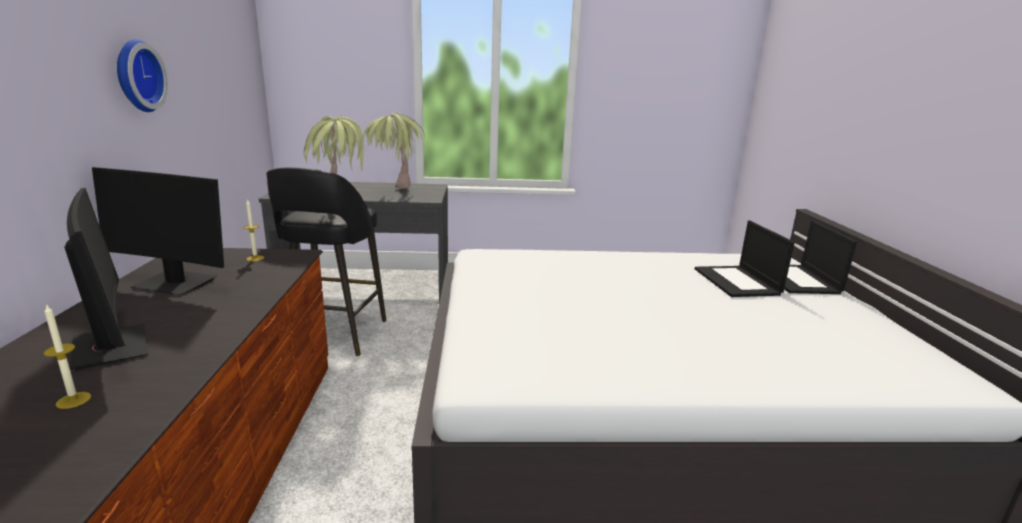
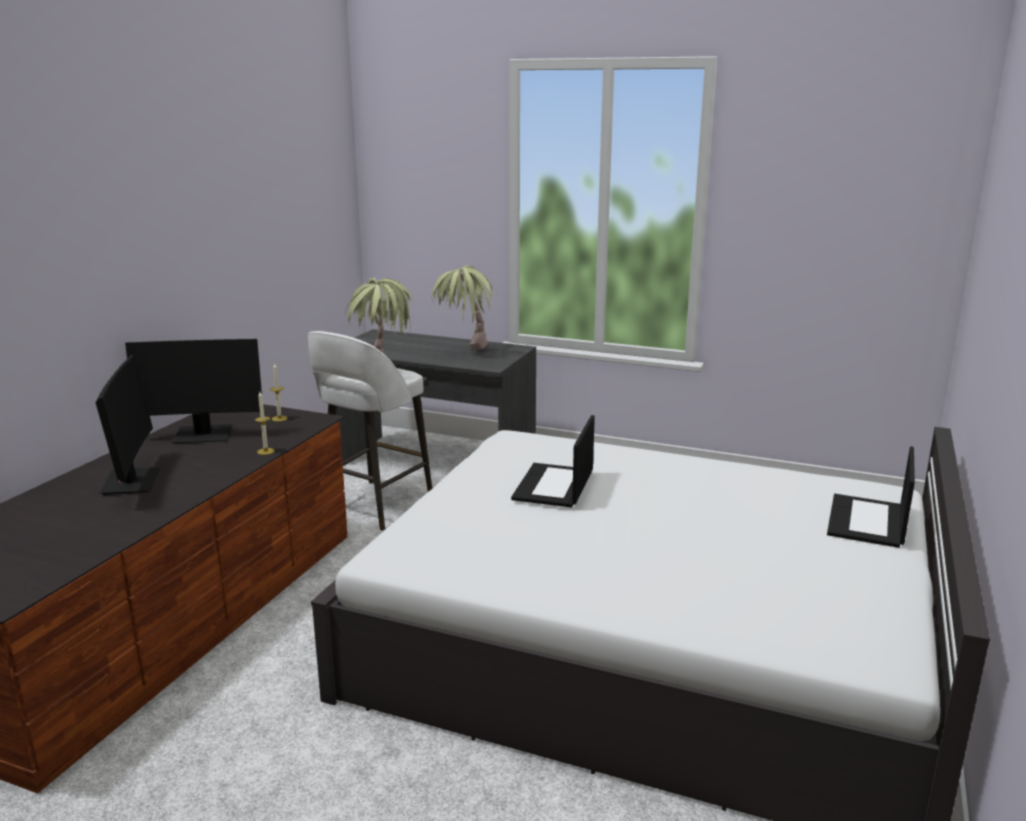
camera: 25 degrees right, 0 degrees up
candle [43,304,91,409] -> candle moved to [255,392,275,455]
monitor [92,167,224,295] -> monitor turned 45 degrees counterclockwise [125,339,262,443]
wall clock [117,39,168,112] -> none
black stool [266,167,387,356] -> white stool [308,331,432,531]
laptop [695,221,795,297] -> laptop moved to [511,415,595,507]

